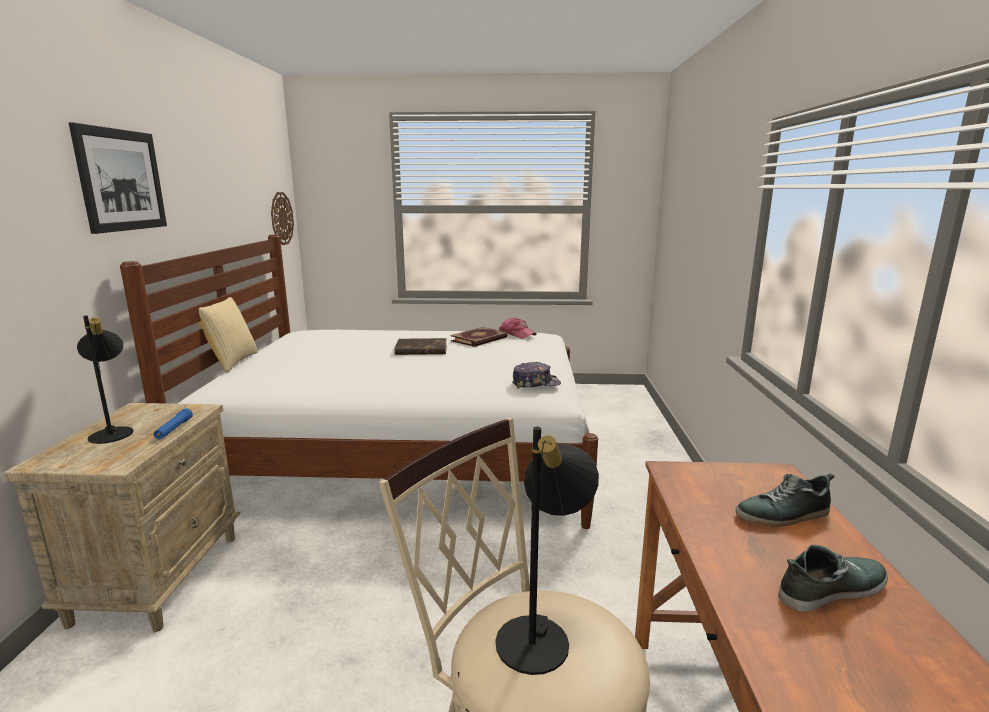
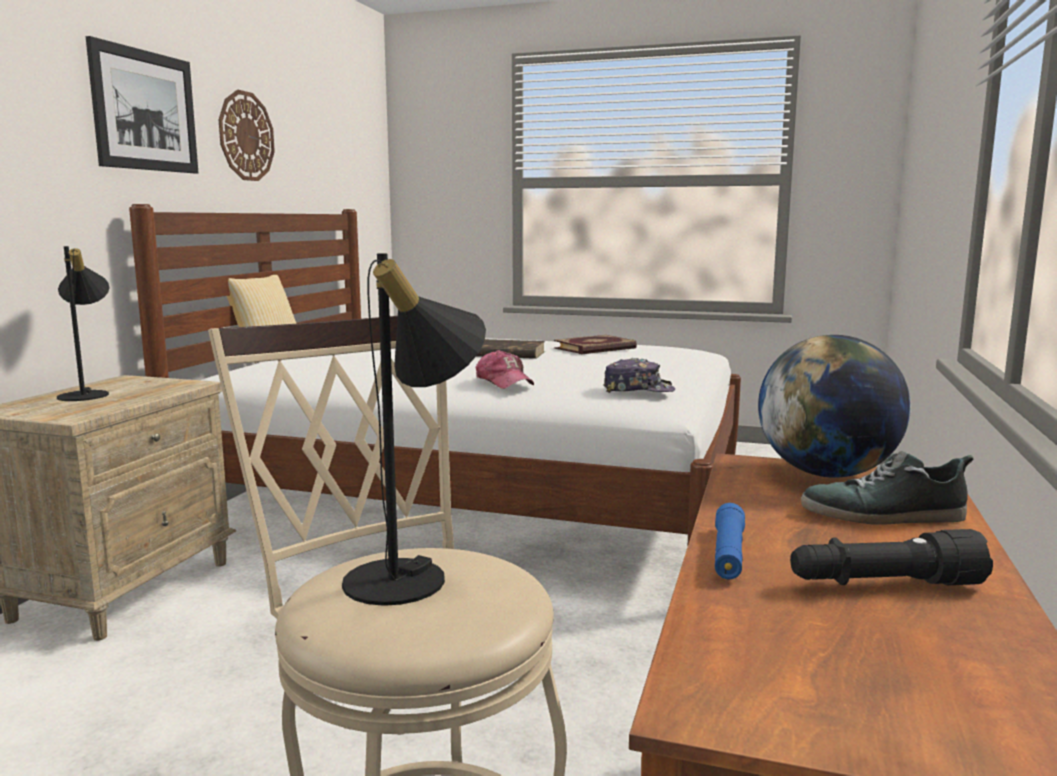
camera: 15 degrees right, 5 degrees down
blue flashlight [154,408,193,439] -> blue flashlight moved to [715,503,745,579]
wall clock [271,192,294,245] -> wall clock moved to [219,90,275,181]
cap [499,317,537,339] -> cap moved to [476,350,534,389]
shoe [778,545,888,612] -> black flashlight [790,529,993,585]
none -> globe [758,335,911,478]

